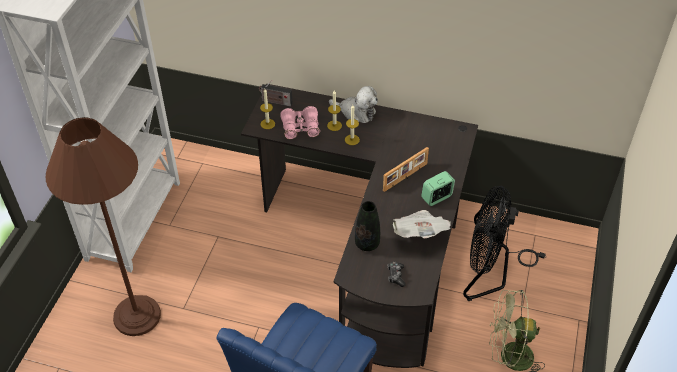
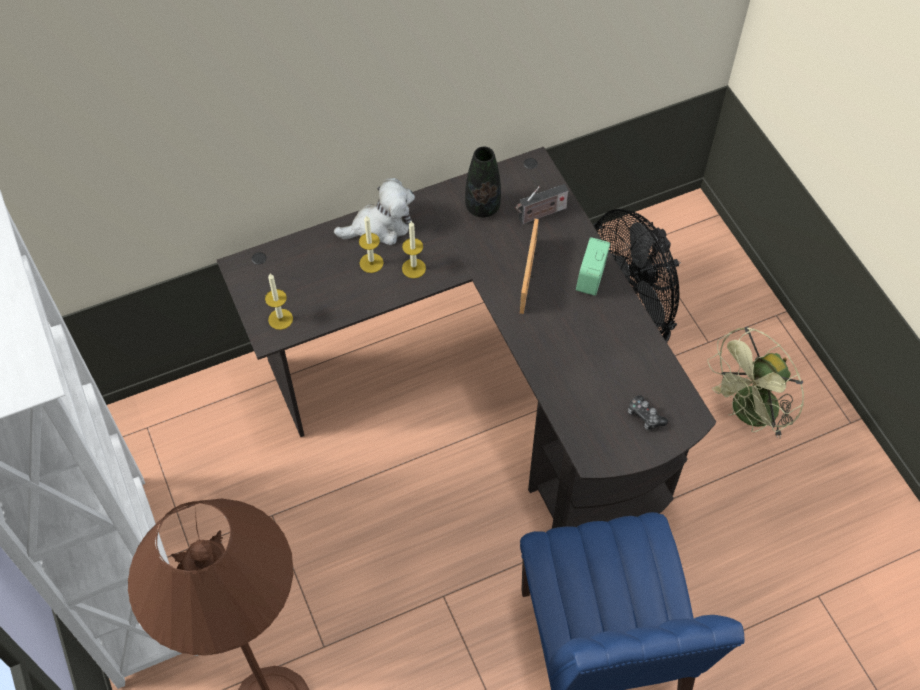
camera: 40 degrees left, 10 degrees up
radio [259,80,292,107] -> radio moved to [516,184,569,224]
pink binoculars [280,106,320,139] -> none
black vase [355,201,380,251] -> black vase moved to [465,147,501,217]
newspaper [393,210,451,238] -> none

